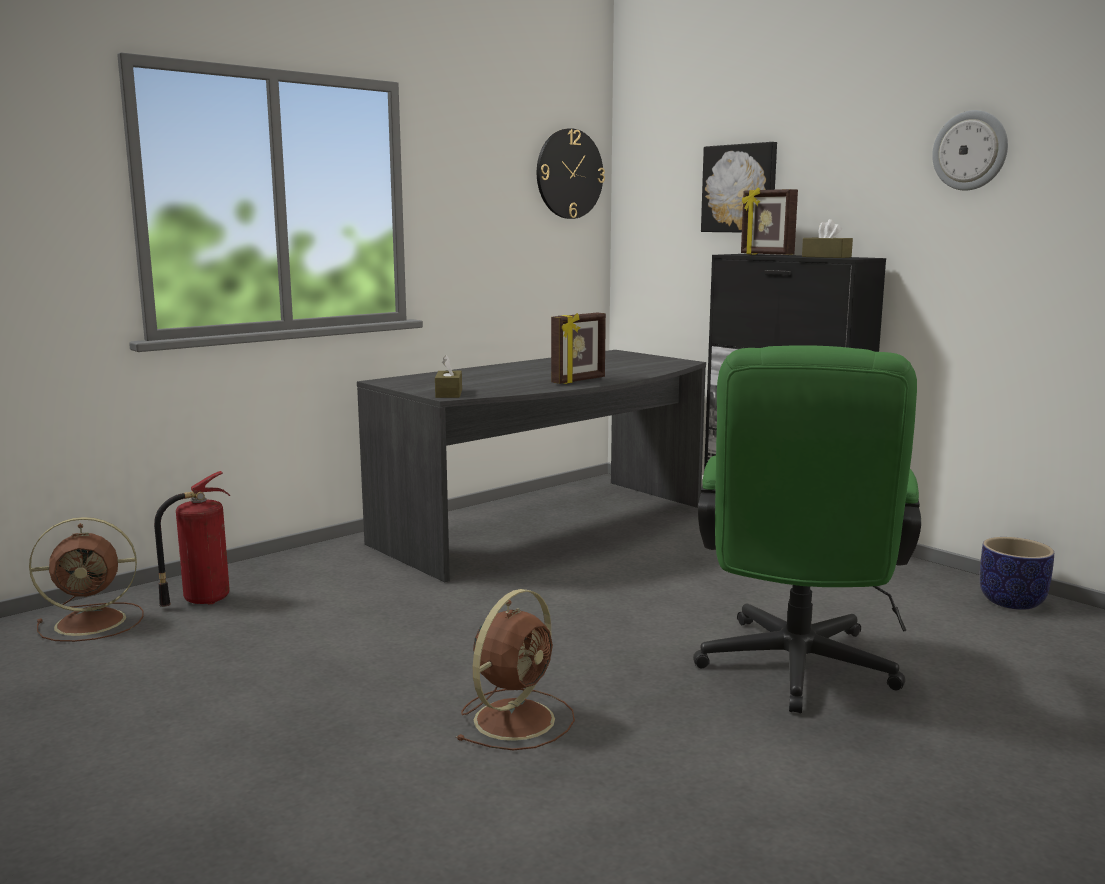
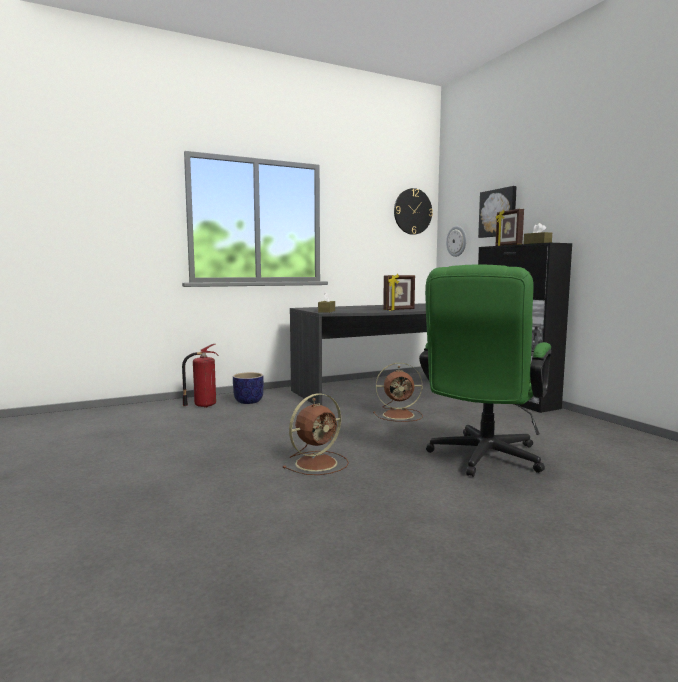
camera: 15 degrees right, 5 degrees down
brown fan [29,517,143,642] -> brown fan moved to [373,363,423,422]
wall clock [932,110,1008,190] -> wall clock moved to [446,226,466,257]
planter [980,537,1054,610] -> planter moved to [233,372,264,404]

